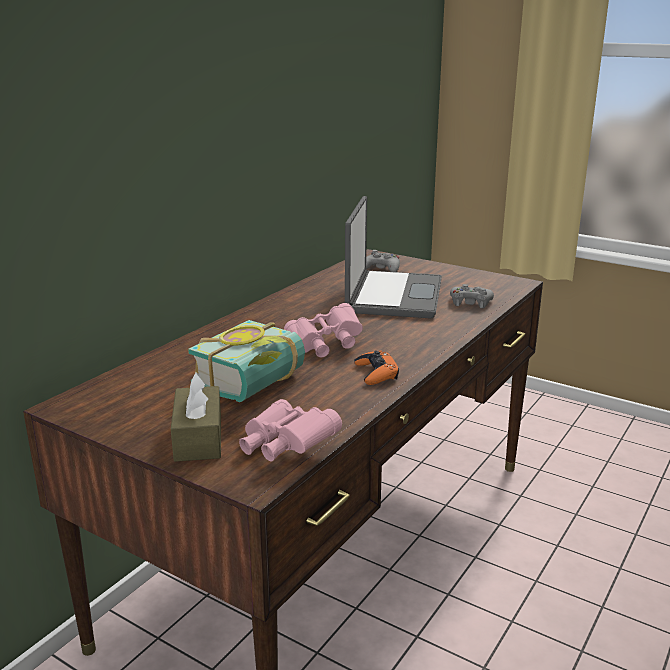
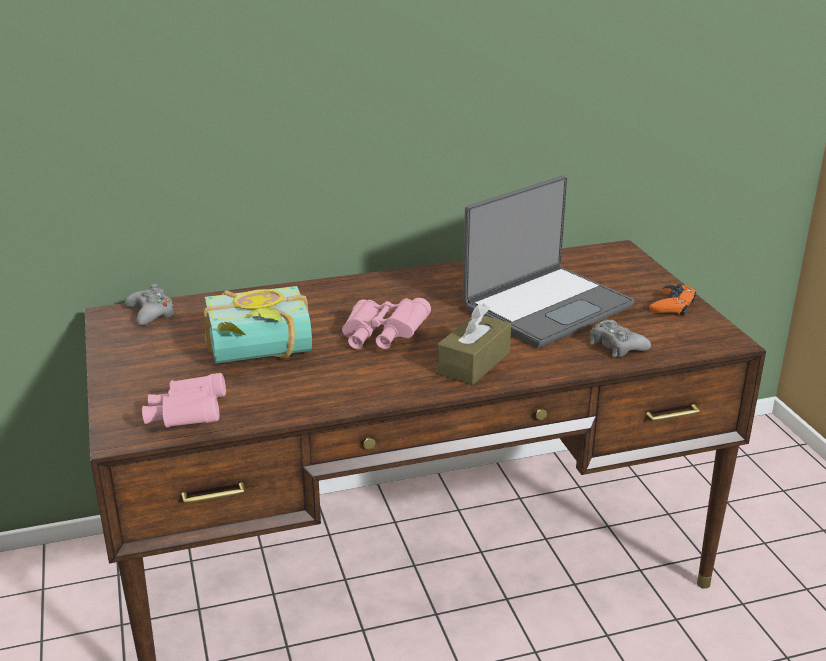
camera: 40 degrees right, 5 degrees up
brown tissue box [171,373,221,462] -> brown tissue box moved to [437,303,511,385]
orange game controller [354,350,399,385] -> orange game controller moved to [649,284,696,316]
grey game controller [366,250,400,272] -> grey game controller moved to [125,284,175,325]

